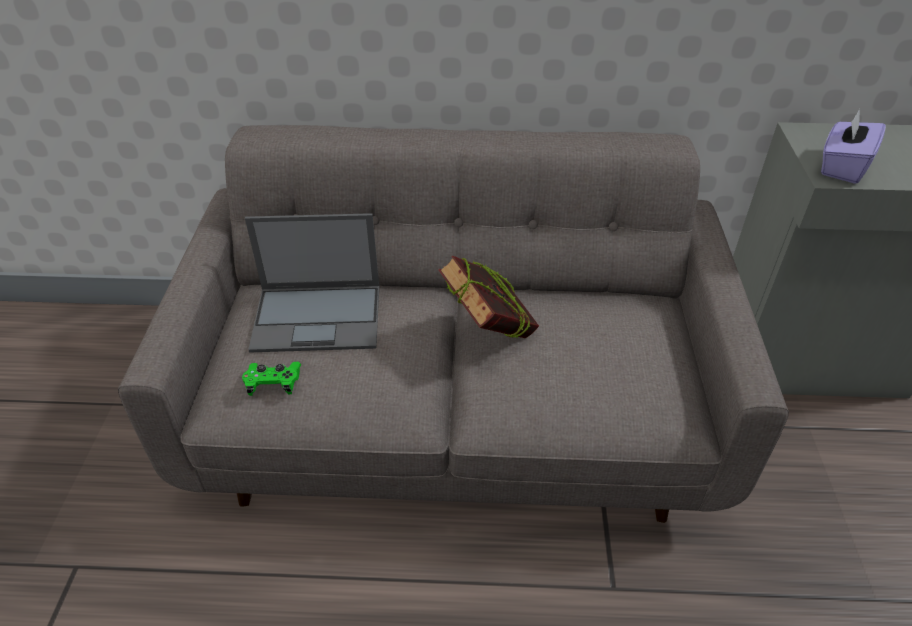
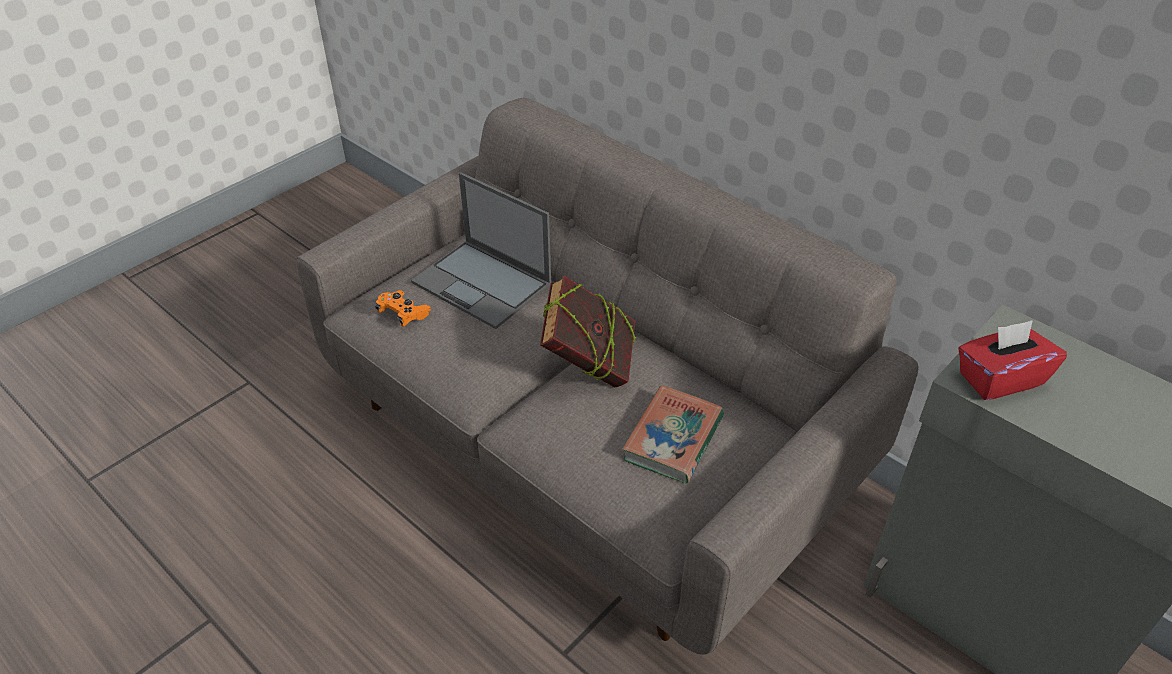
camera: 40 degrees right, 0 degrees up
green game controller [242,362,301,396] -> orange game controller [375,290,431,327]
purple tissue box [821,109,886,184] -> red tissue box [958,320,1067,400]
none -> book [622,385,724,483]

